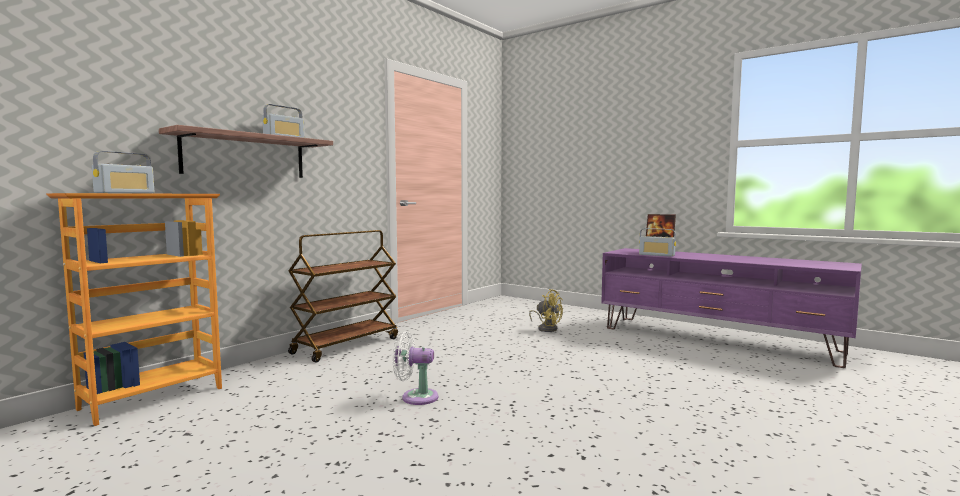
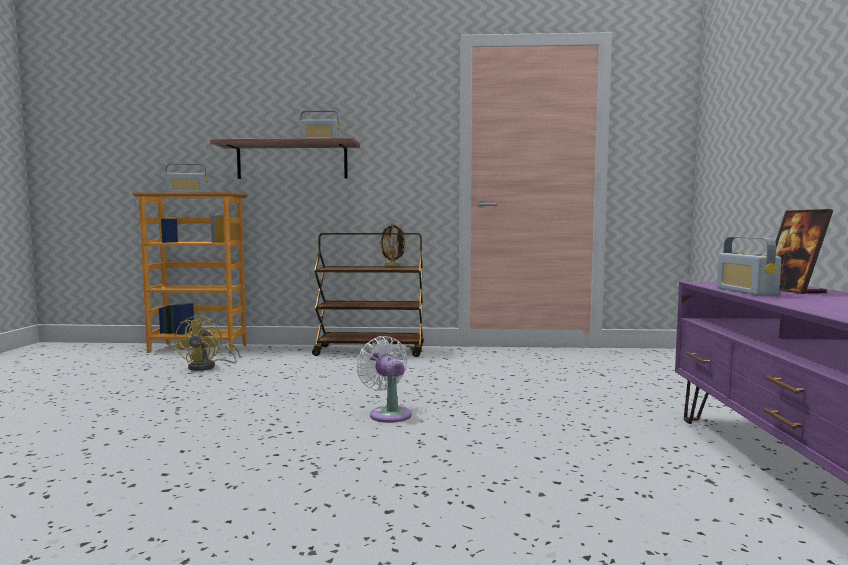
camera: 55 degrees right, 0 degrees up
white fan [393,332,438,405] -> white fan moved to [356,336,412,423]
yellow fan [529,289,563,332] -> yellow fan moved to [174,315,240,371]
none -> picture frame [379,223,407,267]

